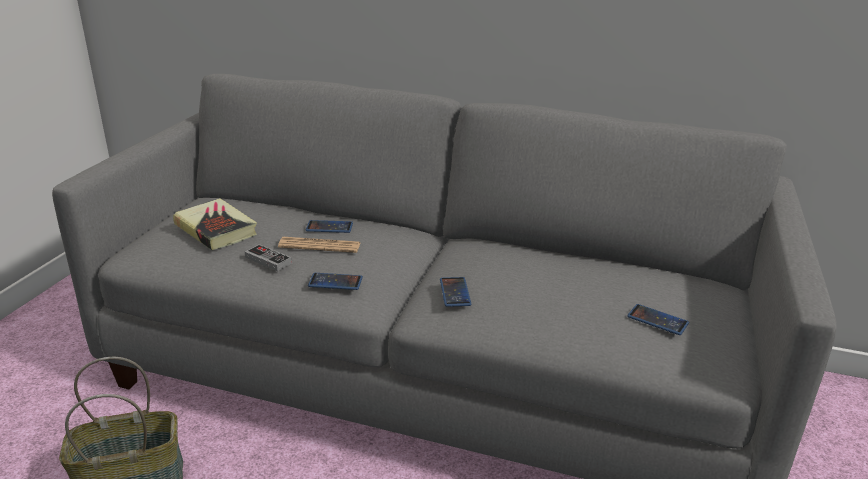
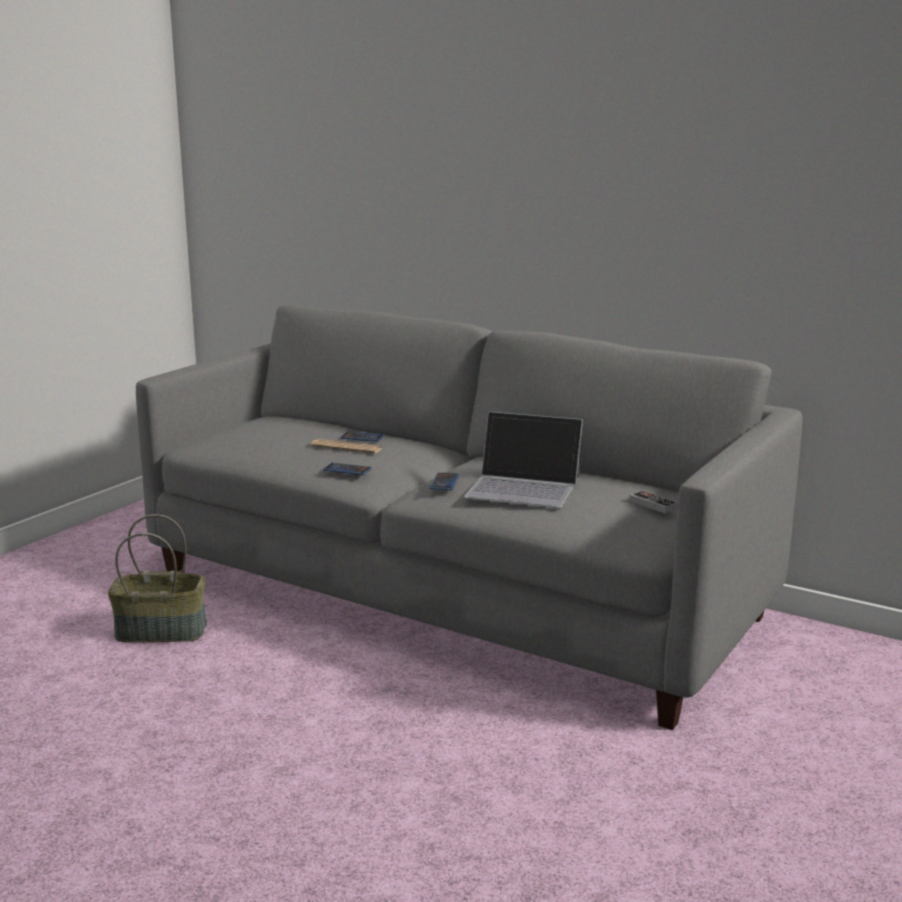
camera: 15 degrees right, 10 degrees down
book [173,198,257,250] -> none
game controller [245,244,292,271] -> game controller moved to [629,490,678,513]
phone [627,304,689,335] -> none
none -> laptop [464,411,583,508]

